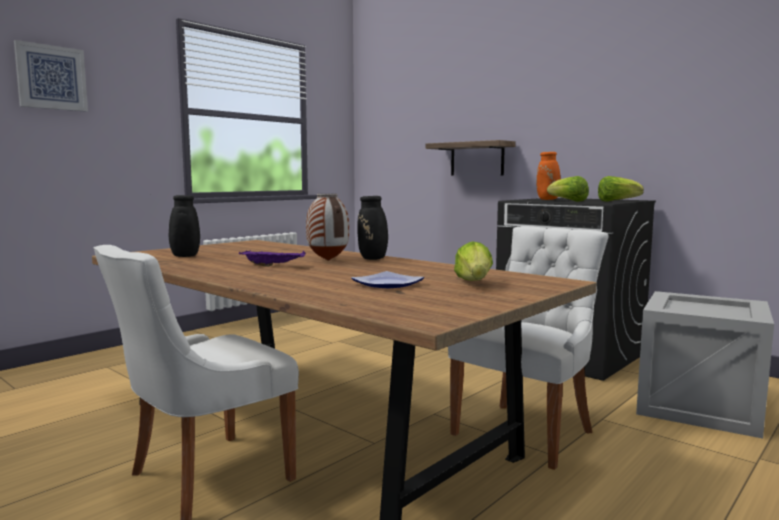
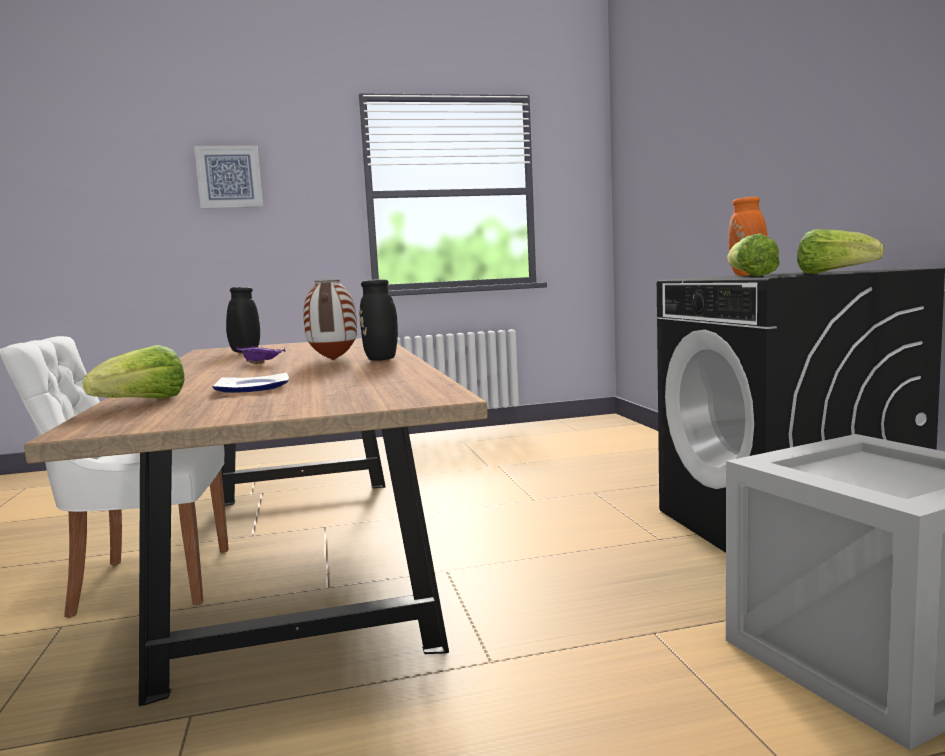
camera: 35 degrees right, 0 degrees up
shelf [425,140,516,176] -> none
white chair [448,226,609,470] -> none
lettuce [454,241,493,281] -> lettuce moved to [83,345,185,399]

